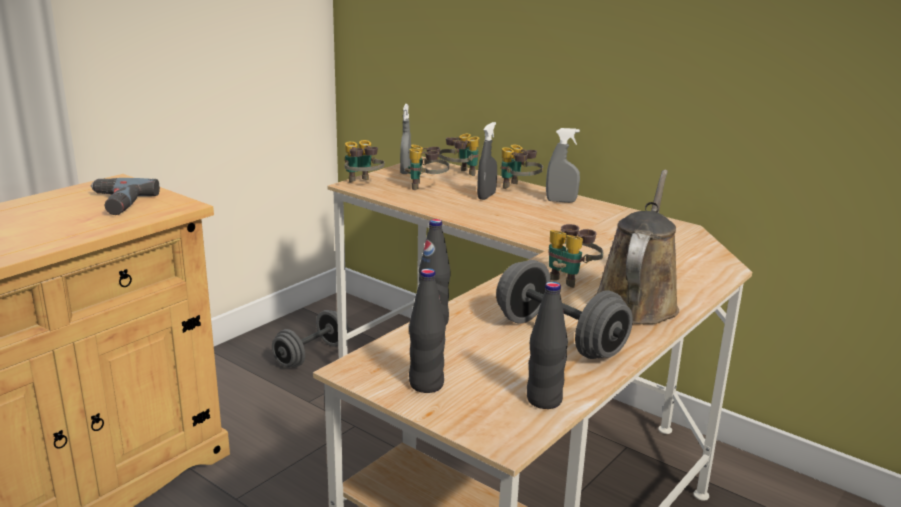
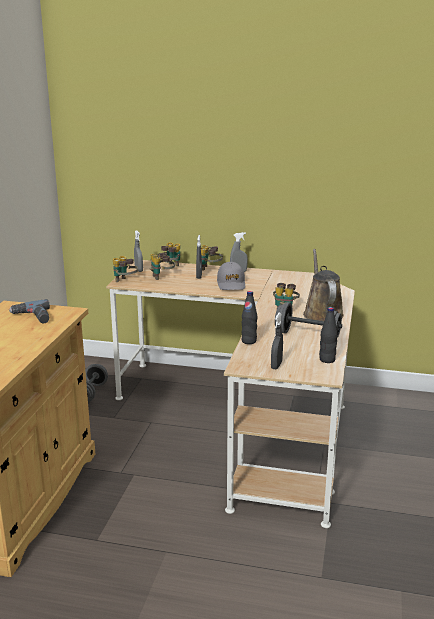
camera: 25 degrees left, 0 degrees up
black bottle [409,268,446,393] -> grey spray bottle [271,313,283,369]
none -> grey cap [217,262,245,290]

